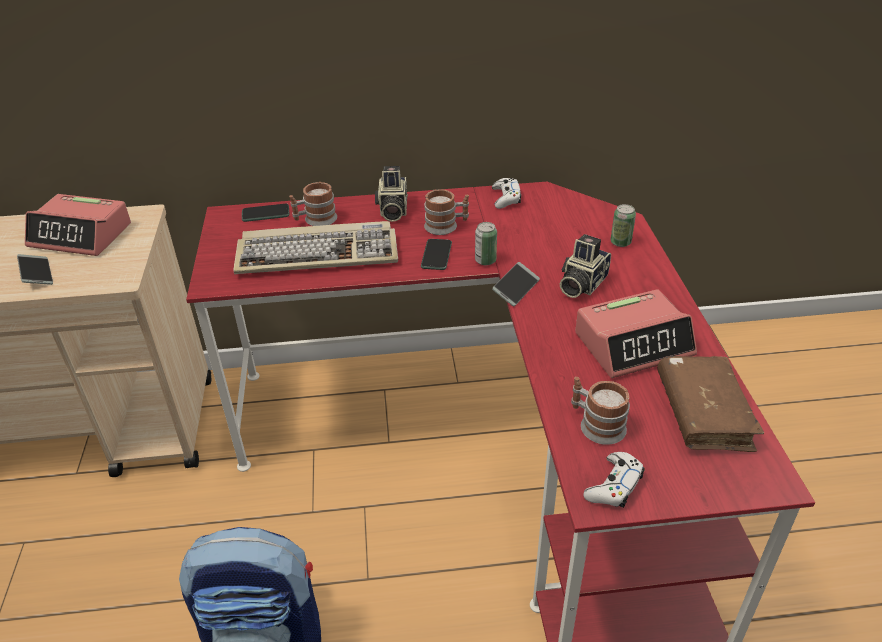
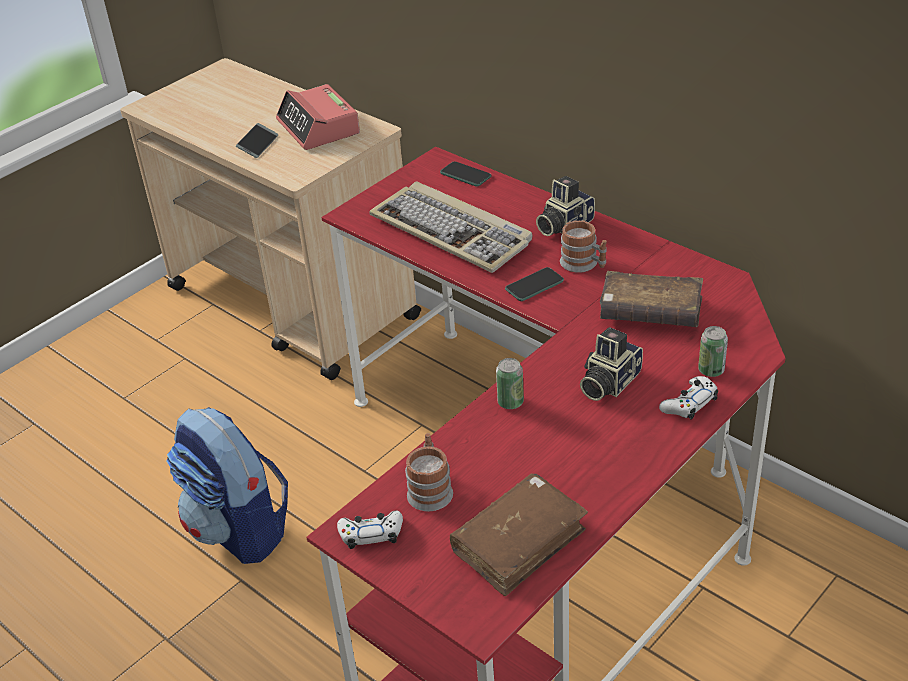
camera: 50 degrees right, 0 degrees up
mug [289,182,337,226] -> none
can [475,222,497,266] -> can moved to [496,358,524,409]
white game controller [492,178,521,209] -> white game controller moved to [659,376,718,420]
phone [492,262,540,307] -> none
camera [560,234,611,298] -> camera turned 45 degrees counterclockwise [580,327,643,401]
alarm clock [575,289,697,378] -> none
none -> brown book [600,271,703,327]

